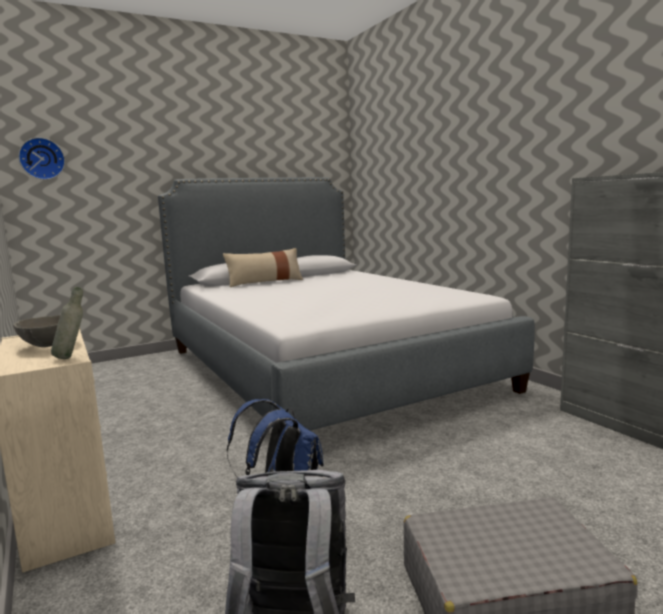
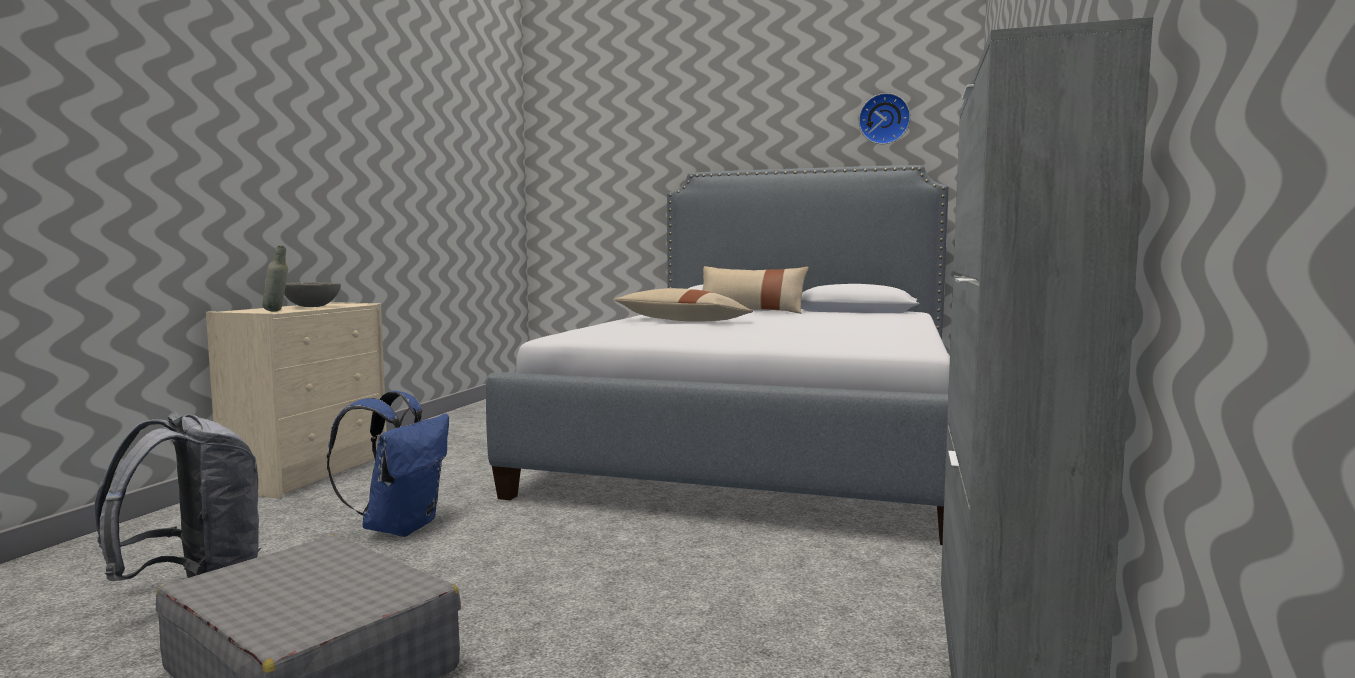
camera: 45 degrees right, 5 degrees down
wall clock [18,137,65,180] -> wall clock moved to [859,93,911,144]
none -> beige pillow [614,288,753,321]

